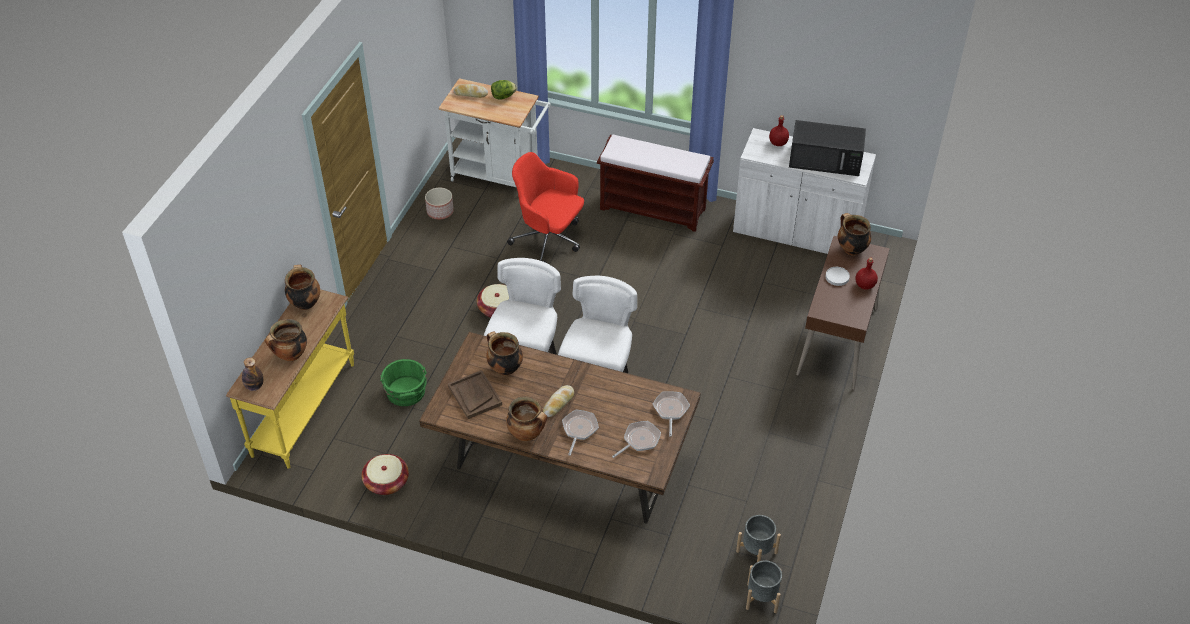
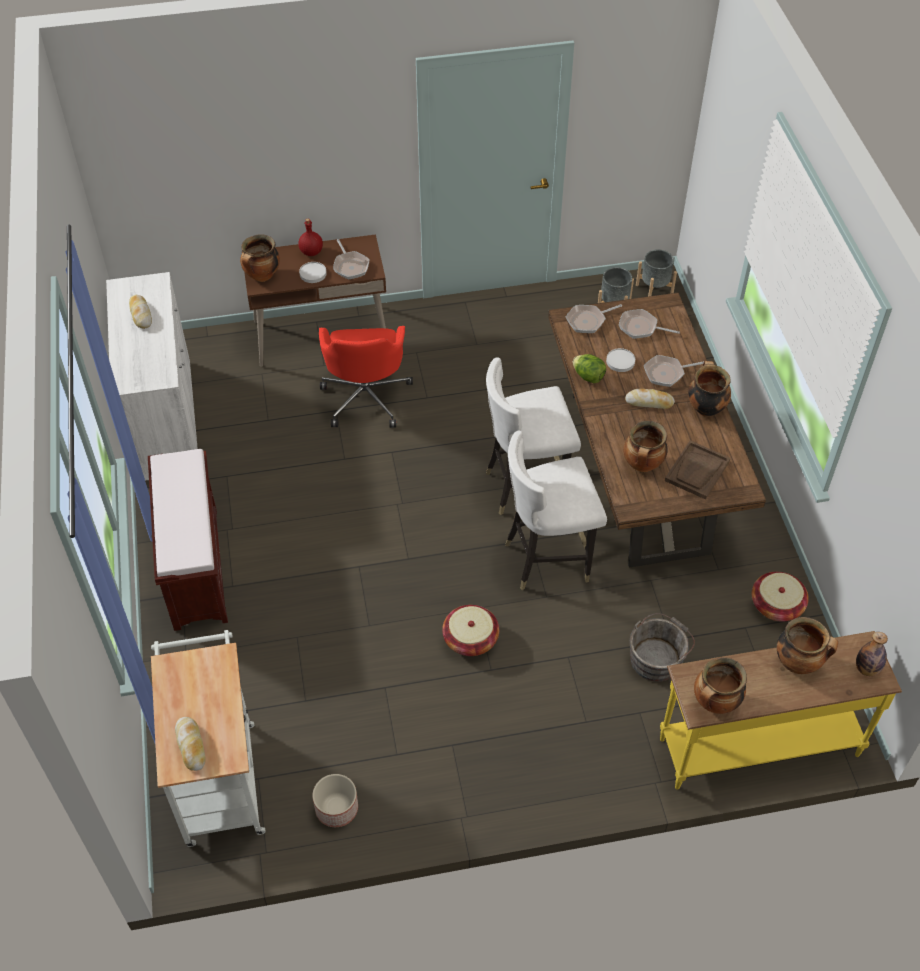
camera: 120 degrees left, 5 degrees up
green bucket [380,359,427,406] -> grey bucket [629,613,695,682]
lettuce [491,80,517,99] -> lettuce moved to [573,354,606,384]
red office chair [507,152,584,264] -> red office chair moved to [319,326,413,428]
red bottle [769,115,789,146] -> none
black microwave [789,120,866,176] -> bread [129,295,152,329]
none -> frying pan [333,239,369,279]
none -> white plate [606,348,635,372]

